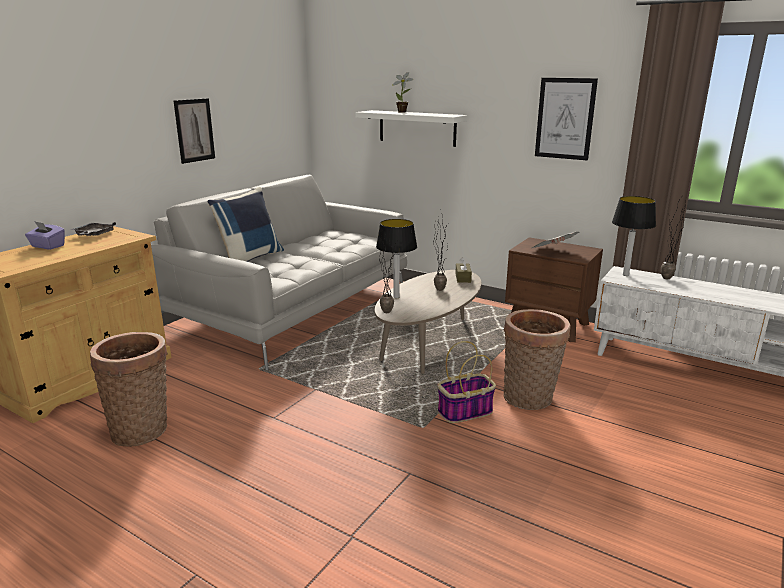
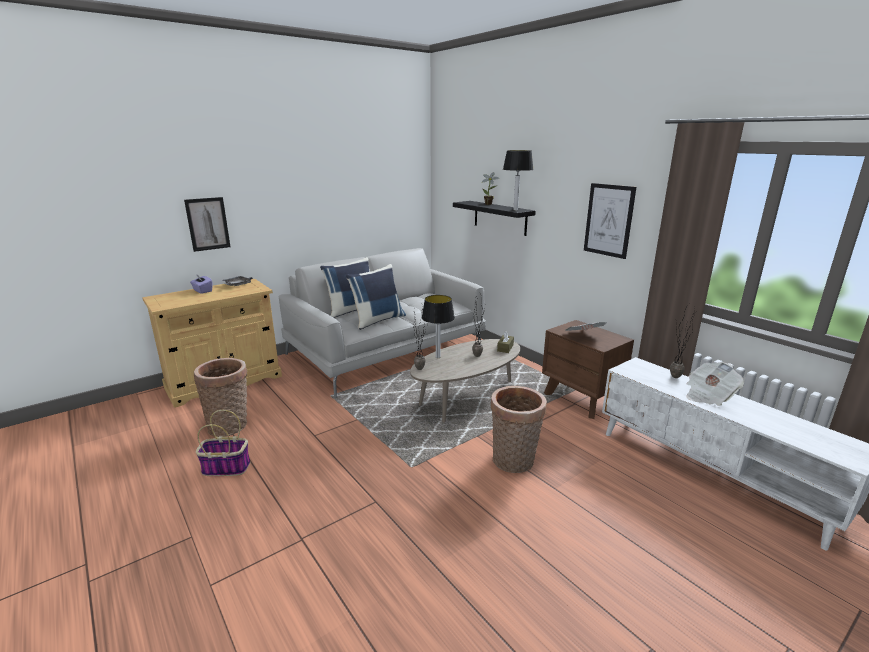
camera: 20 degrees right, 0 degrees up
picture [173,98,215,164] -> picture moved to [184,197,231,252]
white shelf [355,110,468,147] -> black shelf [453,201,536,236]
basket [437,341,496,423] -> basket moved to [196,410,250,476]
table lamp [612,196,656,276] -> table lamp moved to [503,150,534,211]
none -> blue pillow [346,264,406,330]
none -> newspaper [686,362,744,406]

